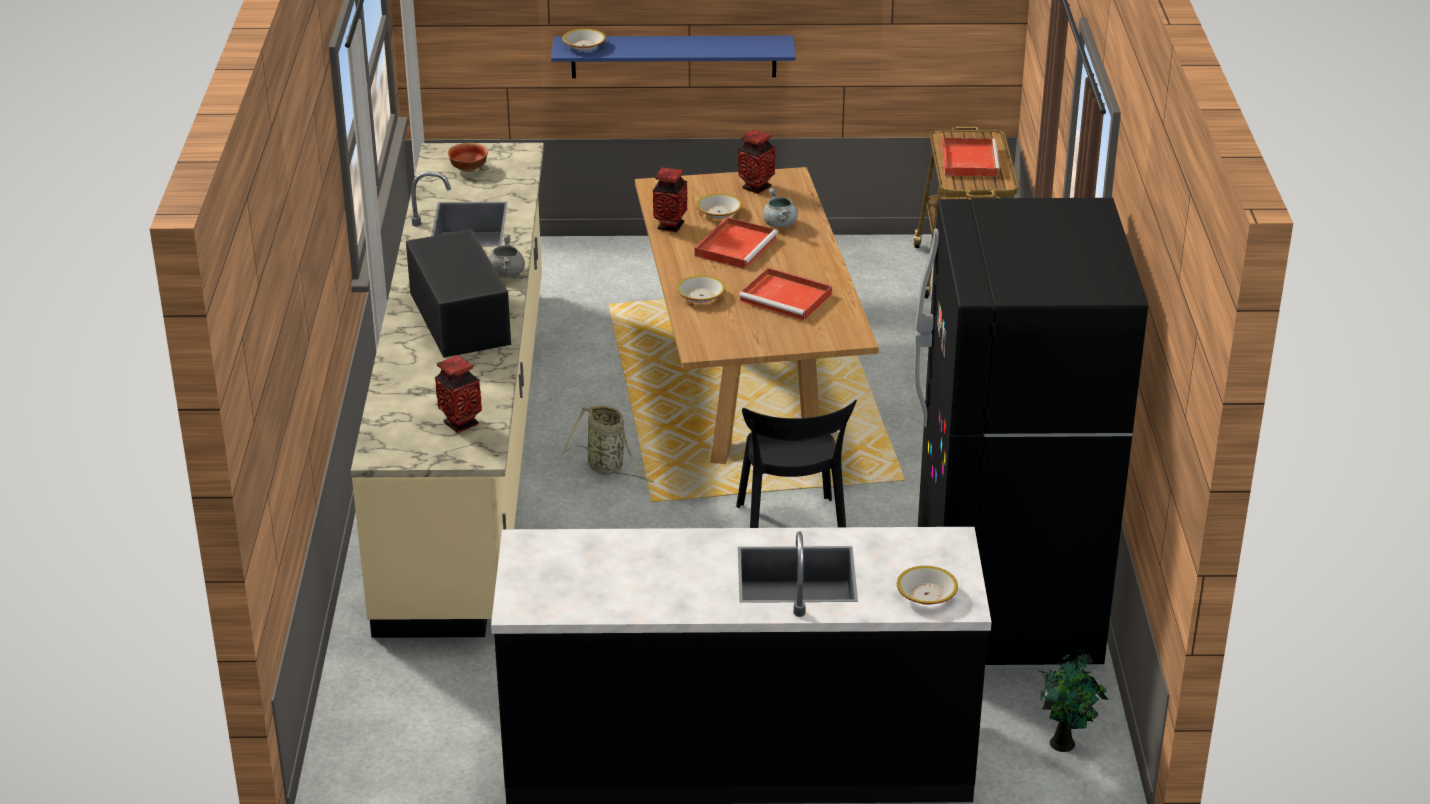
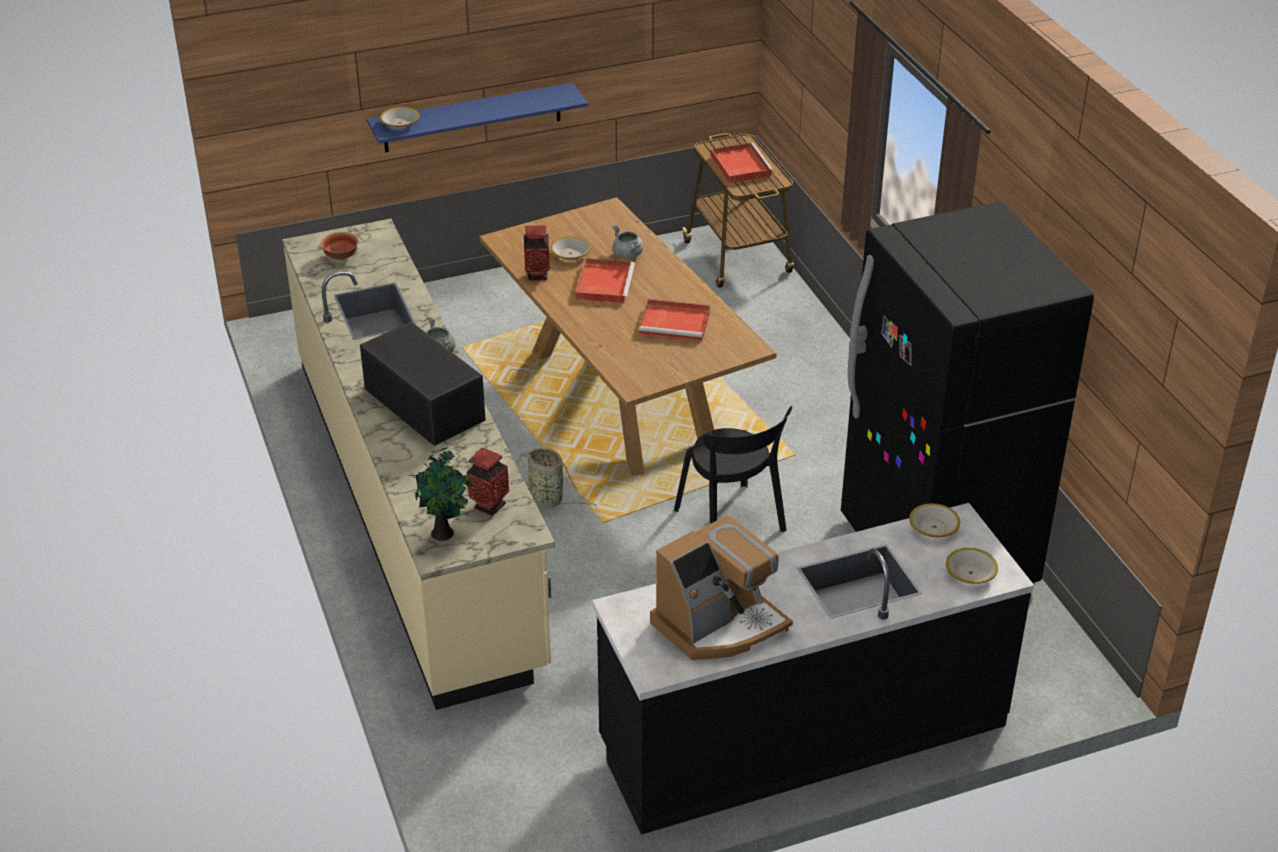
camera: 20 degrees left, 5 degrees up
bowl [677,275,725,303] -> bowl moved to [909,503,960,537]
vase [738,129,775,194] -> none
potted plant [1037,650,1109,752] -> potted plant moved to [411,448,474,541]
none -> coffee machine [650,515,793,660]

